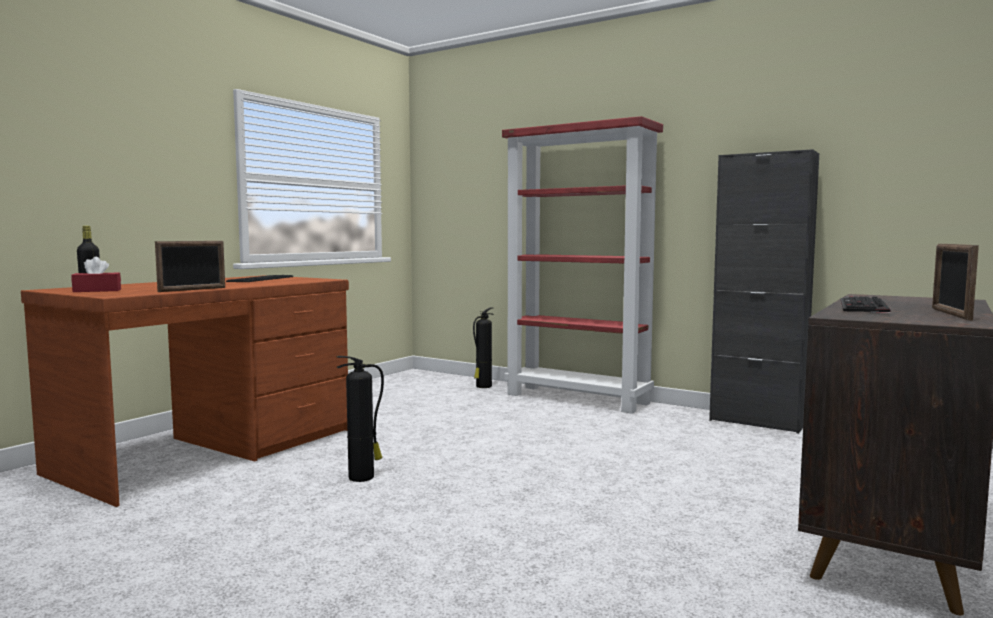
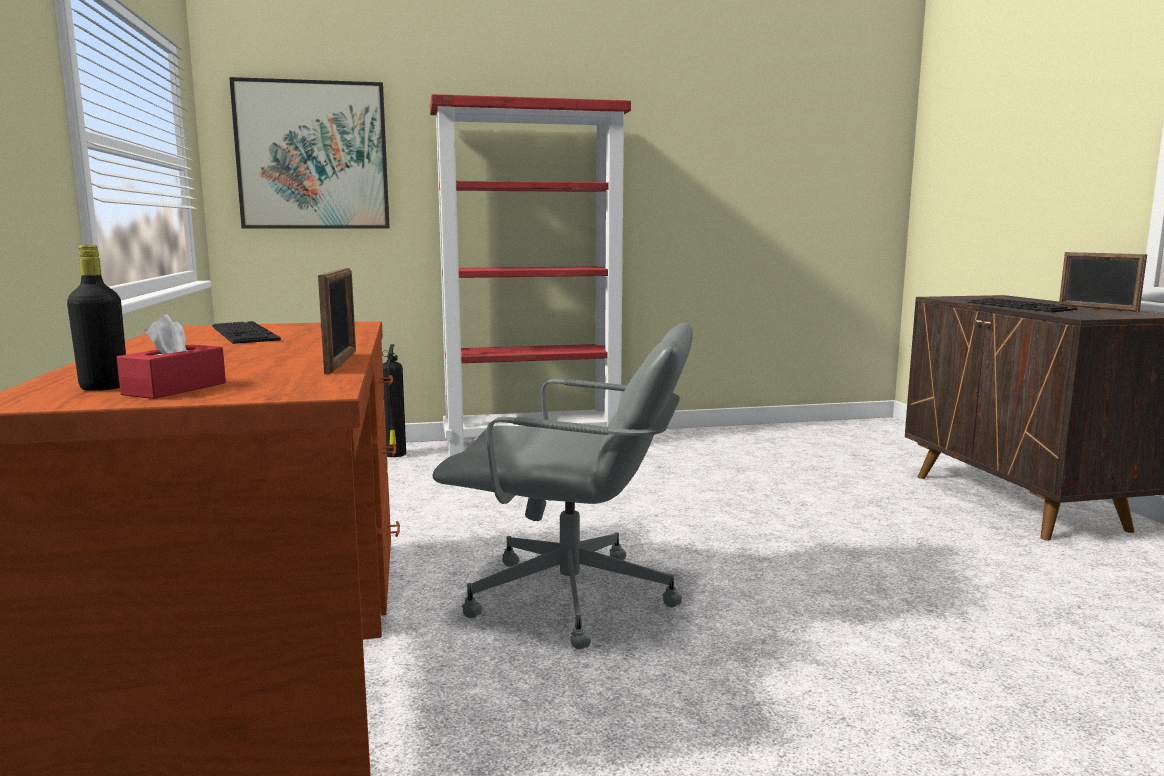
camera: 45 degrees left, 5 degrees up
fire extinguisher [337,356,384,482] -> grey office chair [432,323,693,649]
black cabinet [709,149,819,434] -> none
none -> picture [229,77,390,229]

